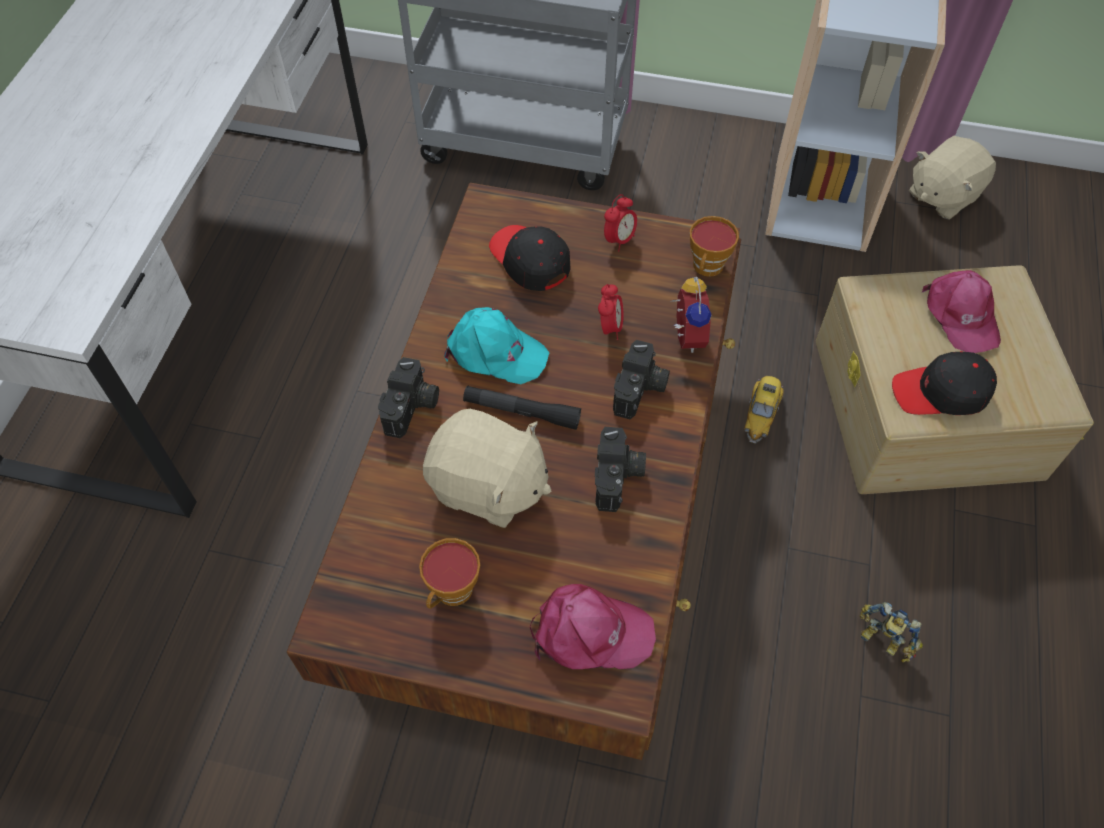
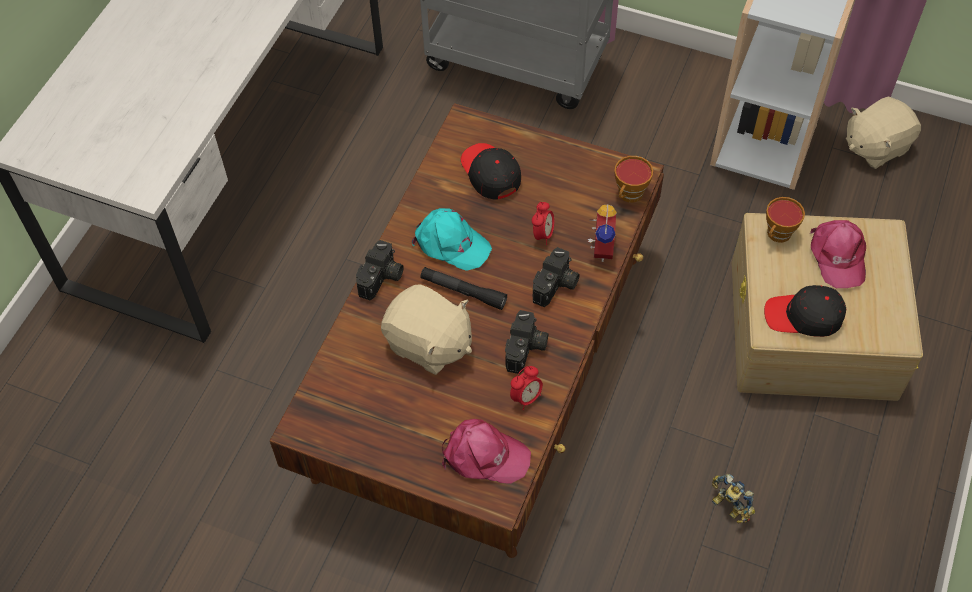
camera: 10 degrees right, 0 degrees up
cup [419,538,480,609] -> cup moved to [766,197,805,243]
alarm clock [604,194,637,252] -> alarm clock moved to [510,366,543,410]
toy car [744,376,784,444] -> none

